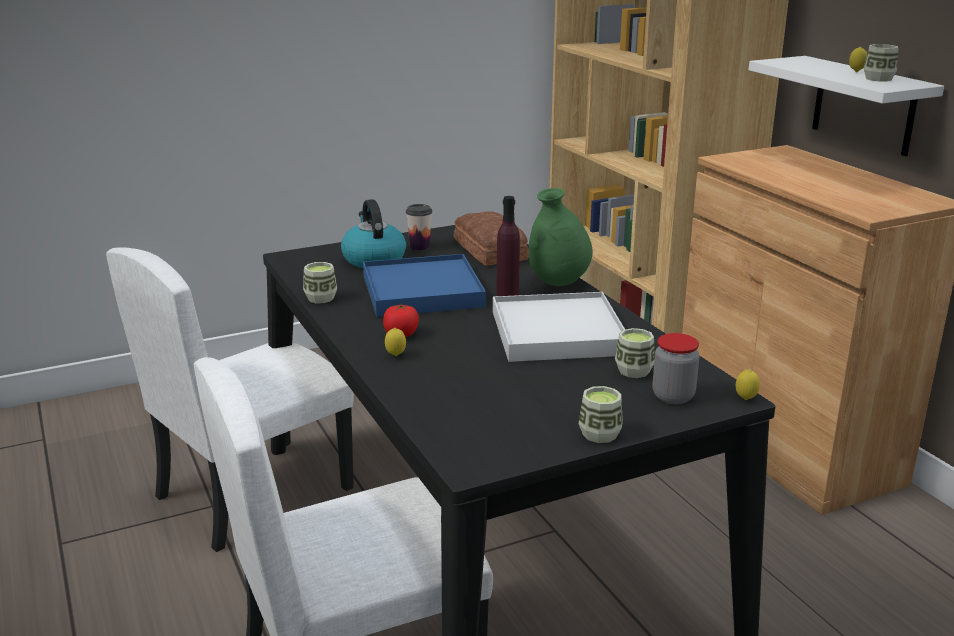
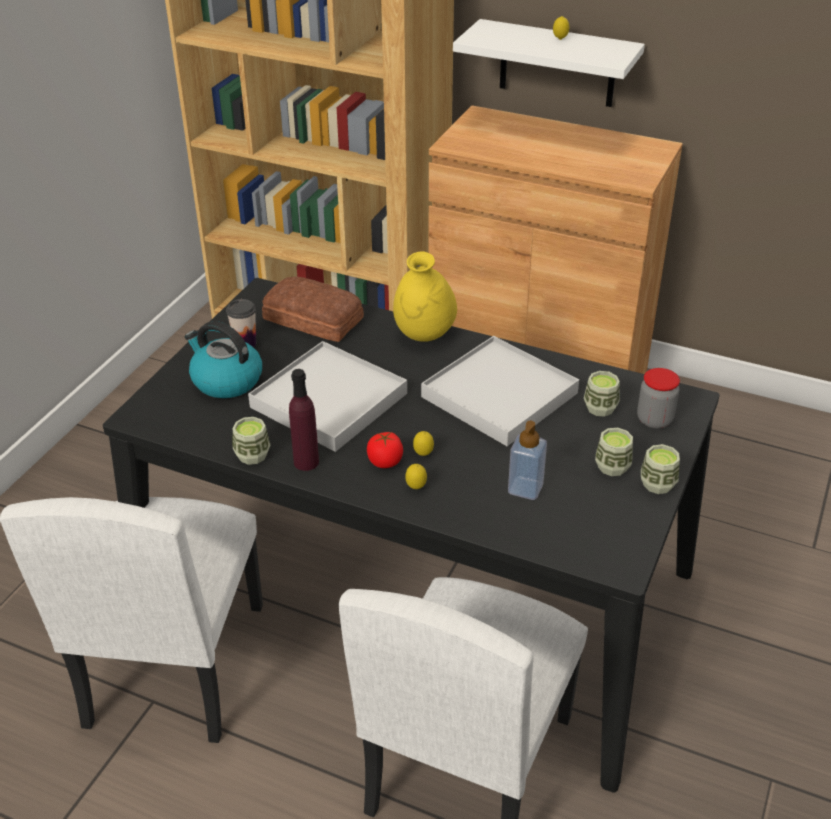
camera: 40 degrees left, 15 degrees up
blue tray [363,254,486,317] -> white tray [248,341,407,452]
purple bottle [496,196,520,296] -> purple bottle moved to [289,369,319,471]
green vase [529,188,593,287] -> yellow vase [393,251,457,342]
lemon [736,370,760,400] -> lemon moved to [413,431,434,456]
cup [864,44,898,81] -> cup moved to [595,428,633,476]
none -> soap dispenser [508,420,547,500]

